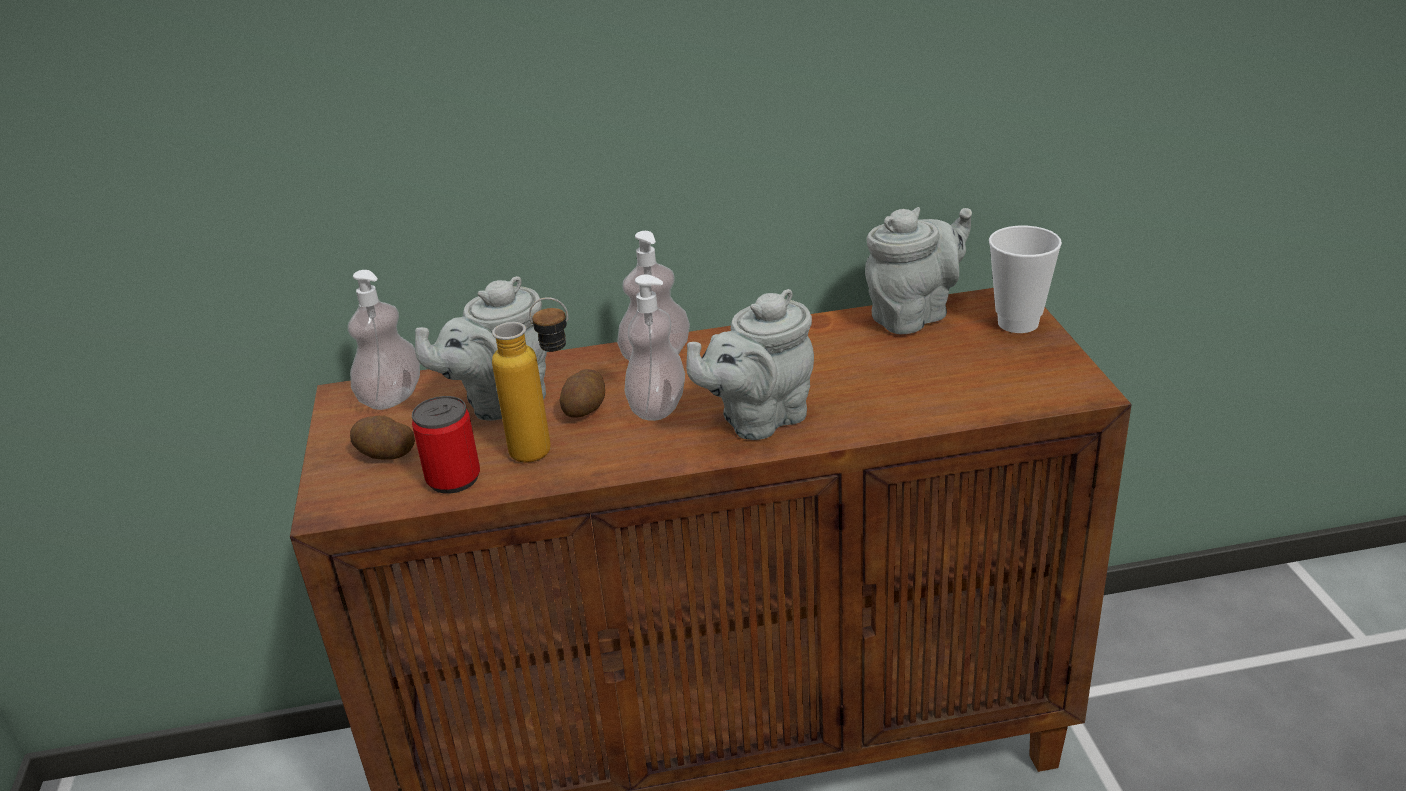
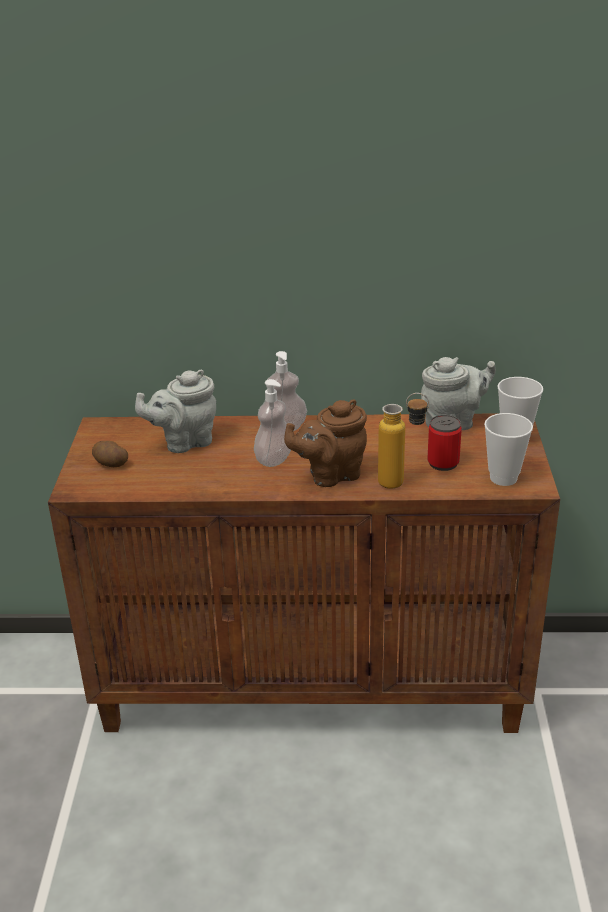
camera: 10 degrees right, 0 degrees up
soap dispenser [348,270,420,410] -> none
can [412,396,480,494] -> can moved to [427,415,462,471]
bottle [492,297,569,463] -> bottle moved to [378,393,429,489]
potato [559,369,605,418] -> none
grey teapot [686,289,814,440] -> brown teapot [284,399,367,487]
none -> cup [484,413,533,486]

